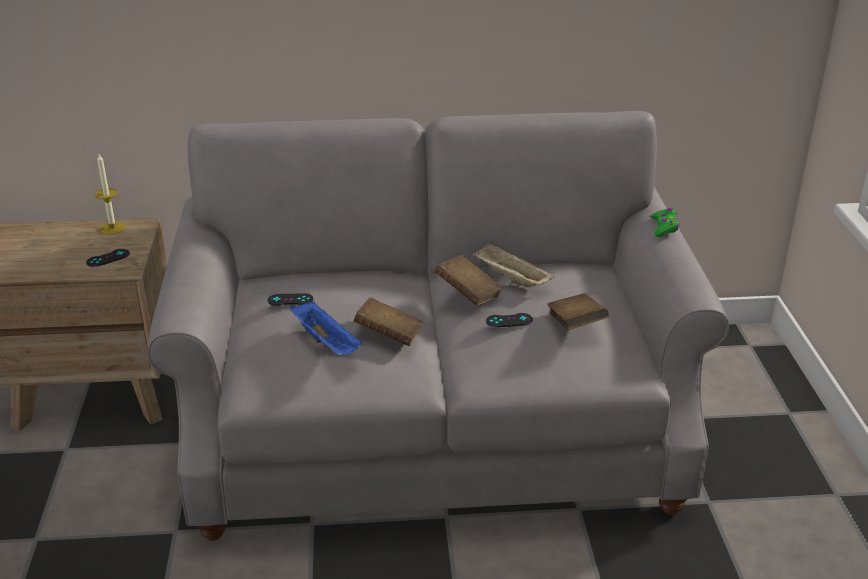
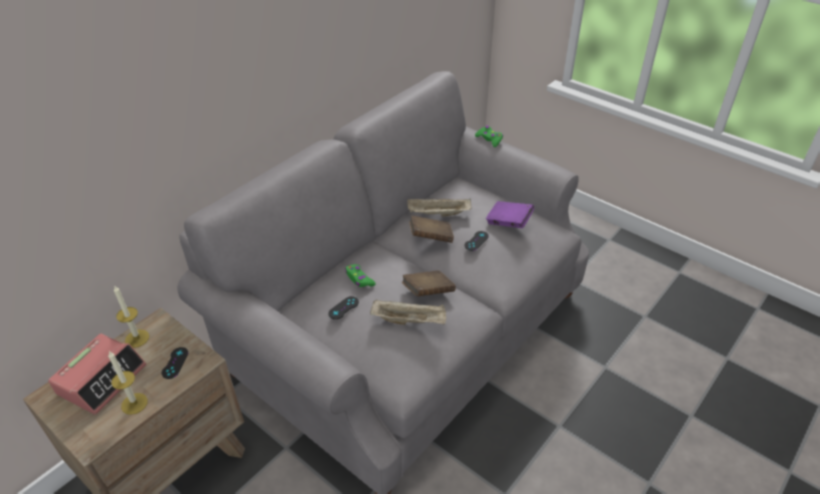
camera: 45 degrees left, 10 degrees up
blue tray [290,301,362,356] -> beige tray [370,299,446,325]
brown book [547,293,609,330] -> purple book [486,201,534,228]
none -> alarm clock [48,334,146,415]
none -> candle [108,351,148,415]
none -> green game controller [345,264,376,287]

